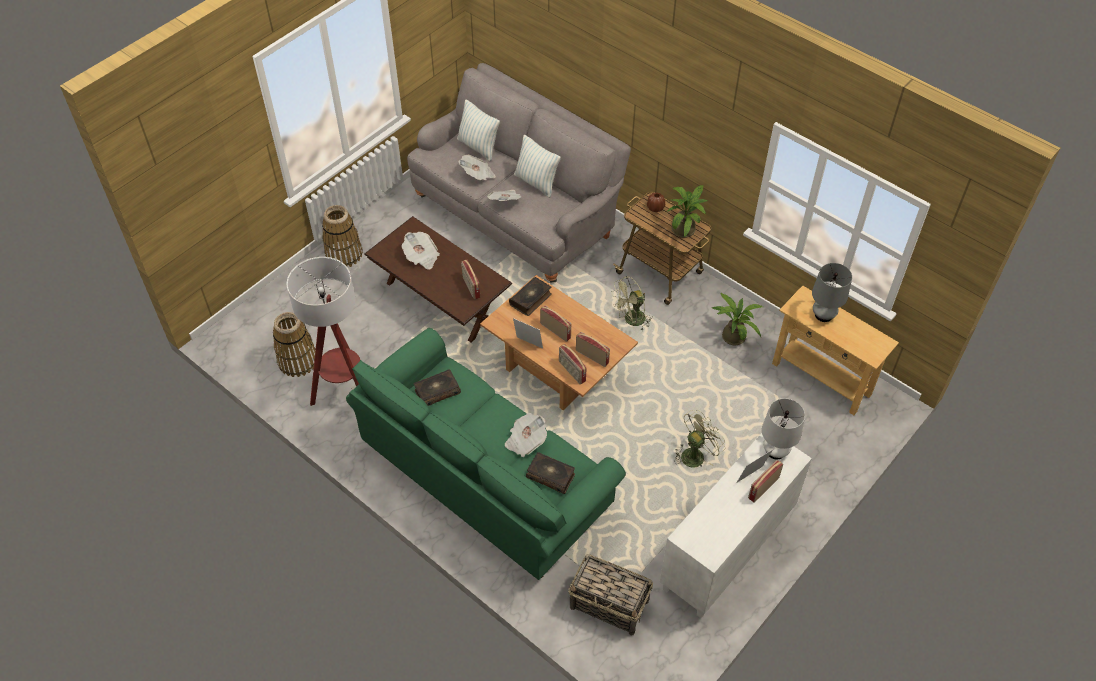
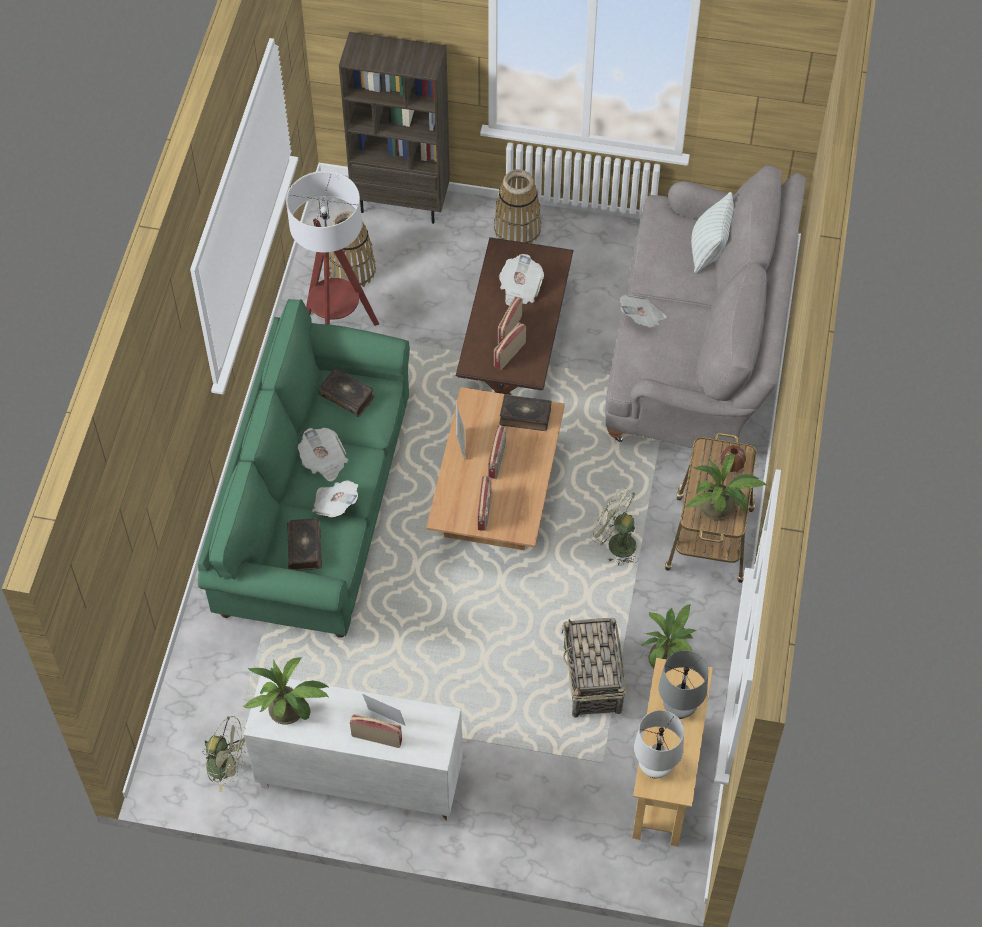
camera: 60 degrees right, 5 degrees up
newspaper [458,155,496,180] -> newspaper moved to [298,428,348,482]
pillow [514,135,561,198] -> none
radio [559,344,587,384] -> radio moved to [498,297,522,344]
basket [568,554,653,636] -> basket moved to [562,618,626,718]
green fan [675,410,725,468] -> green fan moved to [203,716,248,792]
white table lamp [762,398,805,460] -> white table lamp moved to [634,710,684,778]
none -> potted plant [243,658,329,725]
none -> brown bookcase [339,32,450,224]

